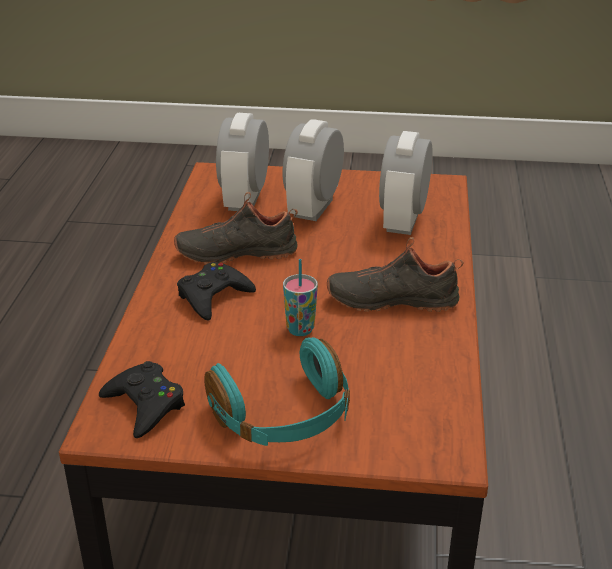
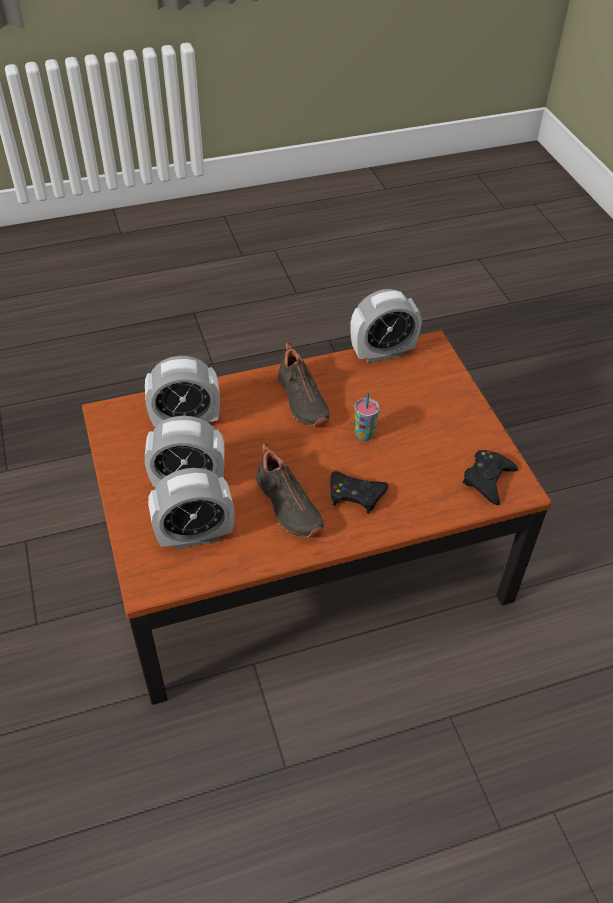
camera: 115 degrees left, 15 degrees up
turquoise headphones [205,337,350,446] -> none
none -> alarm clock [350,289,421,363]

